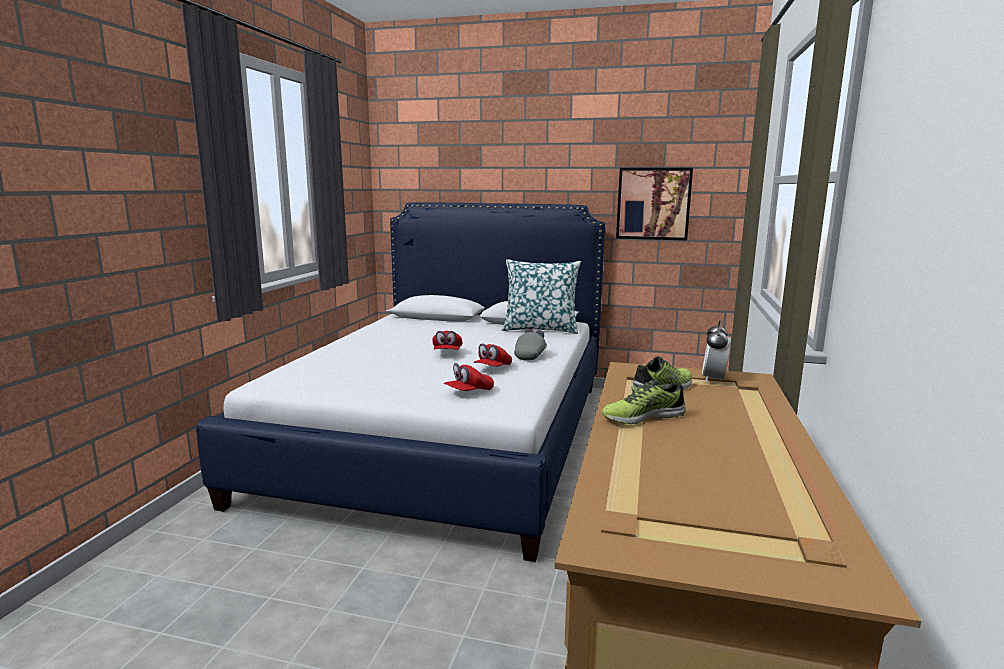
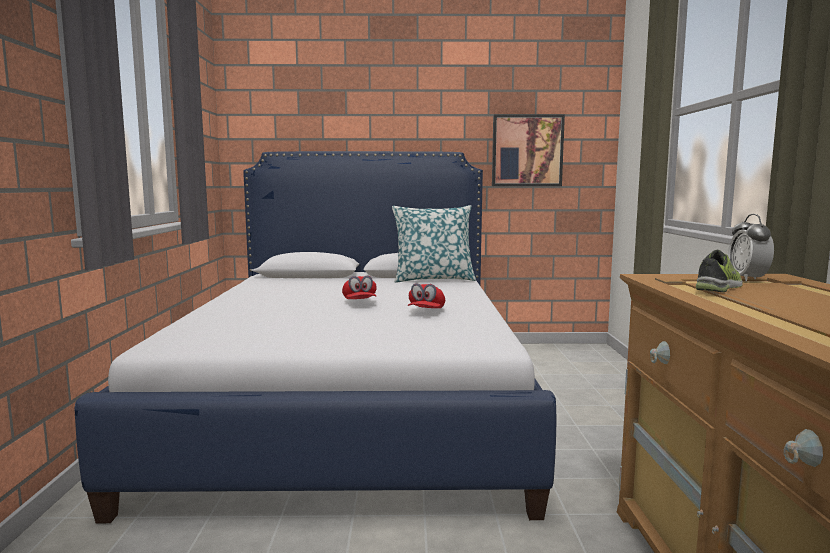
camera: 15 degrees left, 5 degrees down
red cap [444,363,494,391] -> none
grey cap [514,329,547,361] -> none
shoe [602,379,686,424] -> none

